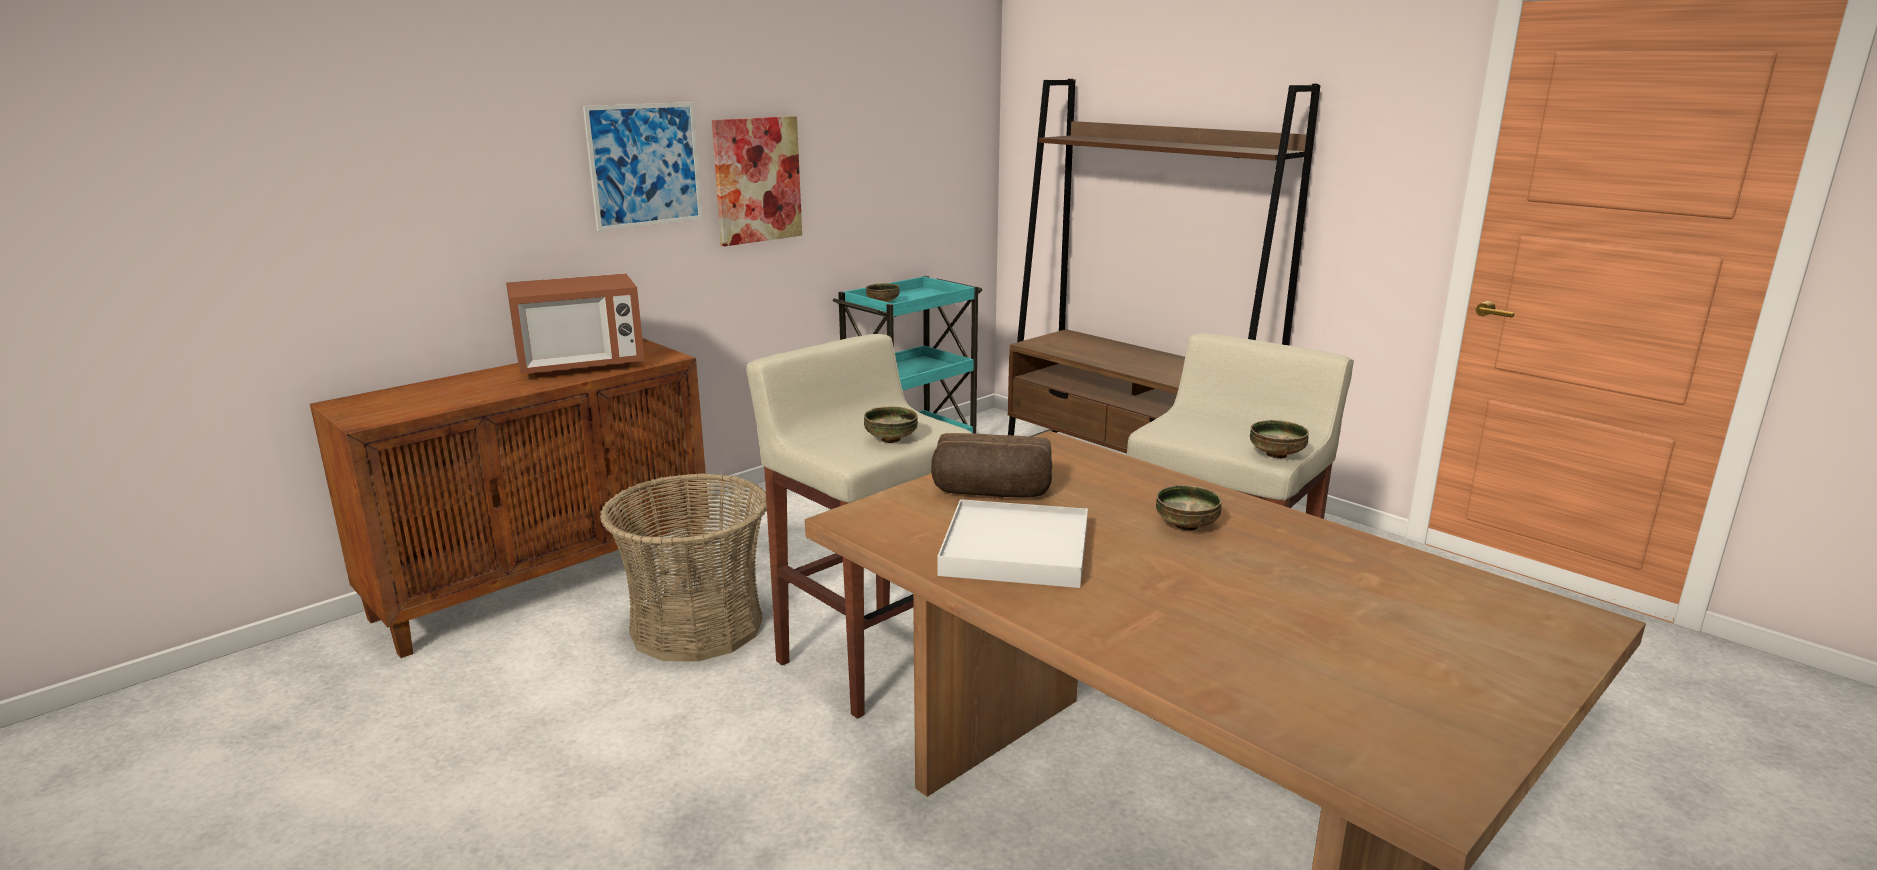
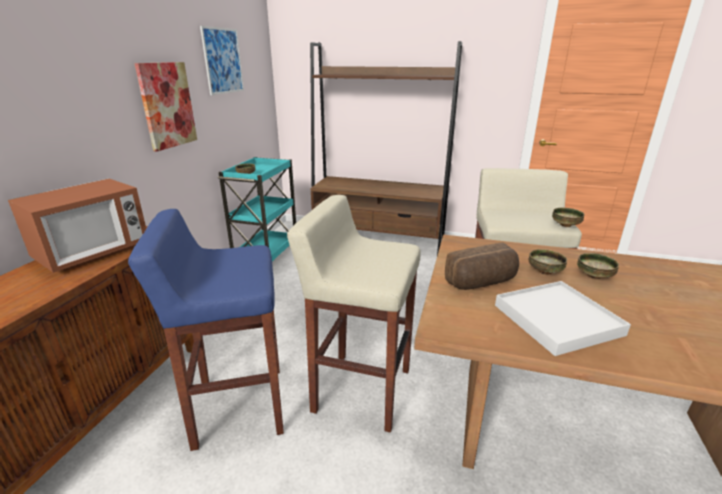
camera: 30 degrees left, 5 degrees up
picture [583,102,702,231] -> picture moved to [200,26,244,95]
basket [600,473,767,662] -> blue stool [128,209,284,451]
bowl [864,406,918,443] -> bowl moved to [528,249,567,275]

